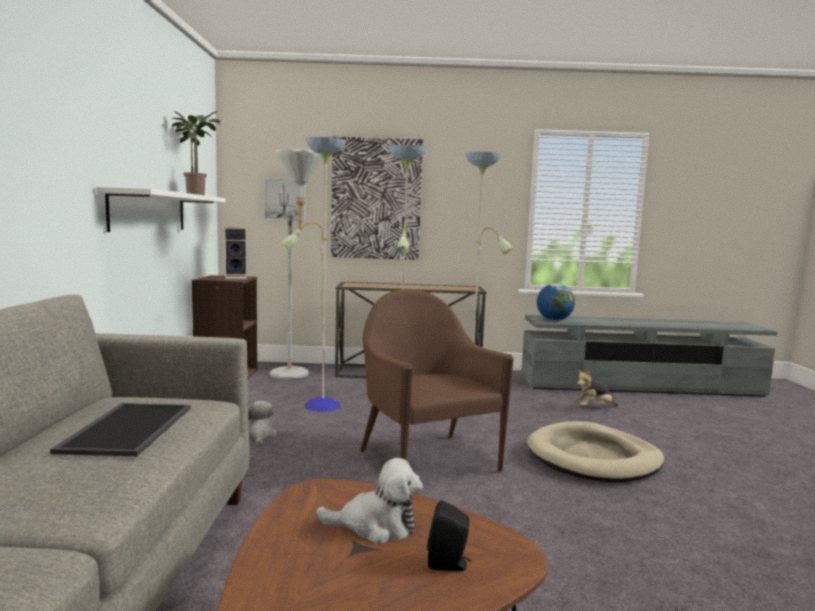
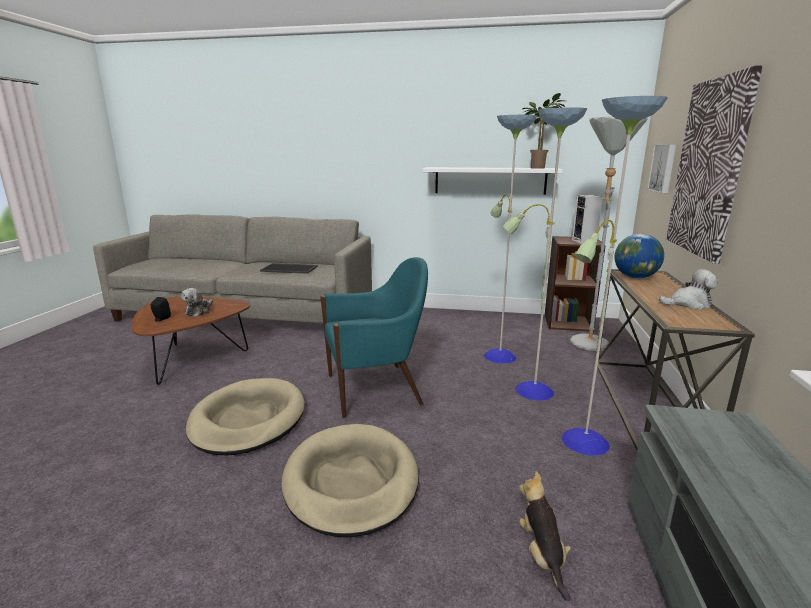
camera: 100 degrees right, 10 degrees up
plush toy [248,401,277,446] -> plush toy moved to [659,269,718,310]
brown armchair [360,289,514,472] -> turquoise armchair [320,257,428,418]
globe [537,284,575,321] -> globe moved to [614,234,664,279]
none -> beige dog bed [186,378,305,455]

